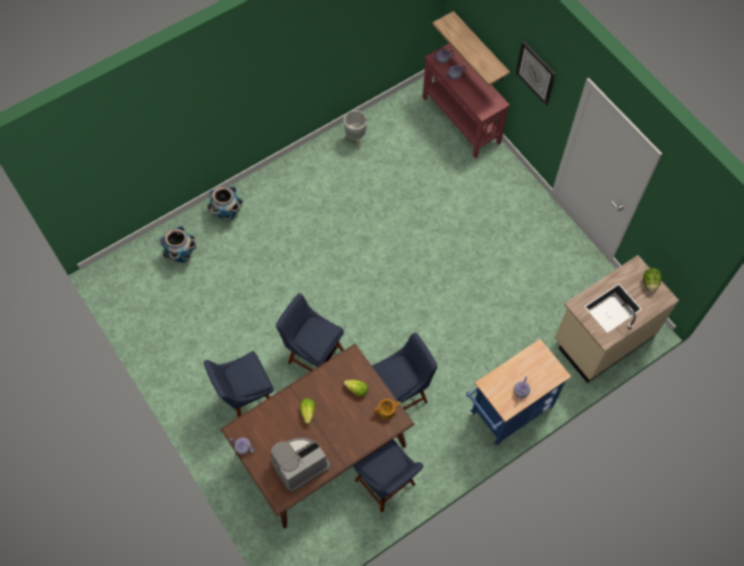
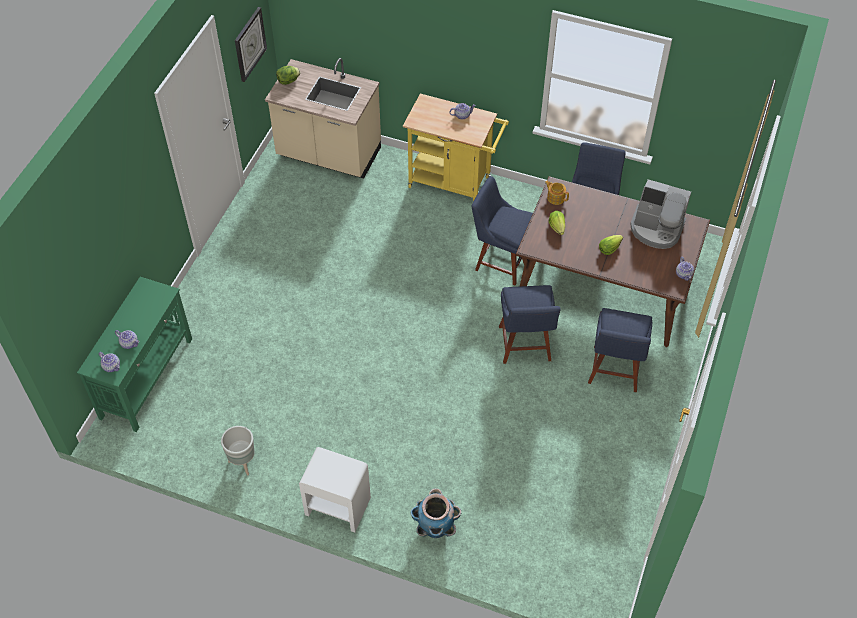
camera: 125 degrees left, 10 degrees down
planter [159,226,197,262] -> none
blue chair [204,351,274,418] -> blue chair turned 75 degrees clockwise [588,308,652,392]
red console table [423,44,510,158] -> green console table [77,277,192,432]
shelf [432,11,510,86] -> none
blue cart [466,339,571,445] -> yellow cart [403,94,509,201]
wall clock [516,41,556,105] -> wall clock moved to [235,7,267,82]
none -> white nightstand [299,447,371,532]

